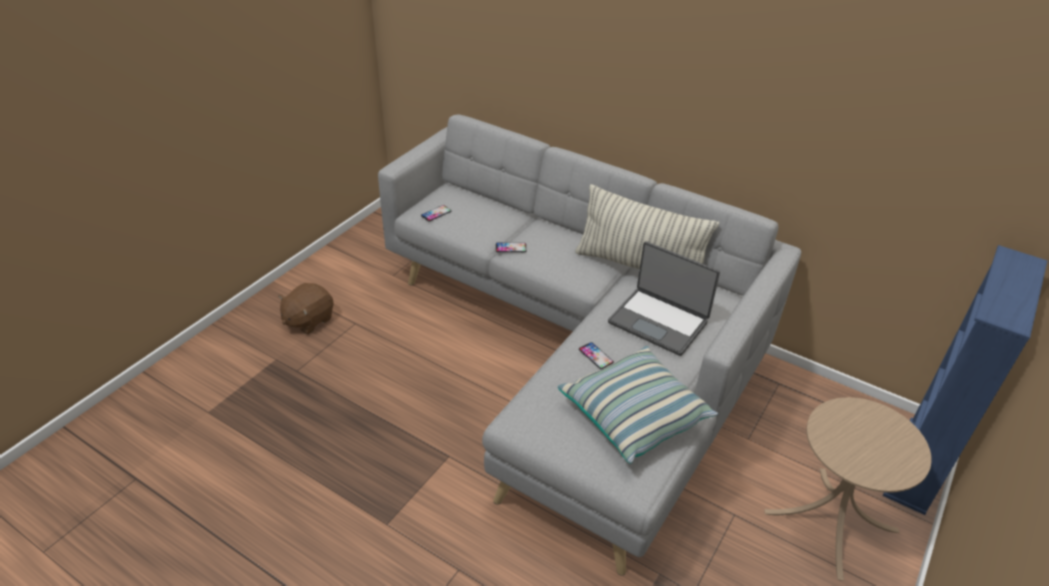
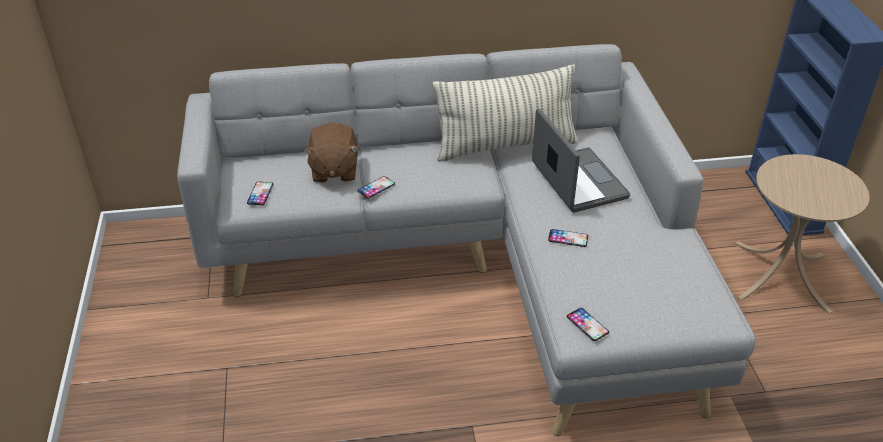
camera: 40 degrees left, 0 degrees up
brown plush toy [278,283,334,334] -> brown plush toy moved to [303,123,359,183]
pillow [558,346,718,464] -> none
laptop [608,241,720,356] -> laptop turned 105 degrees counterclockwise [532,108,630,213]
none -> phone [567,308,609,341]

